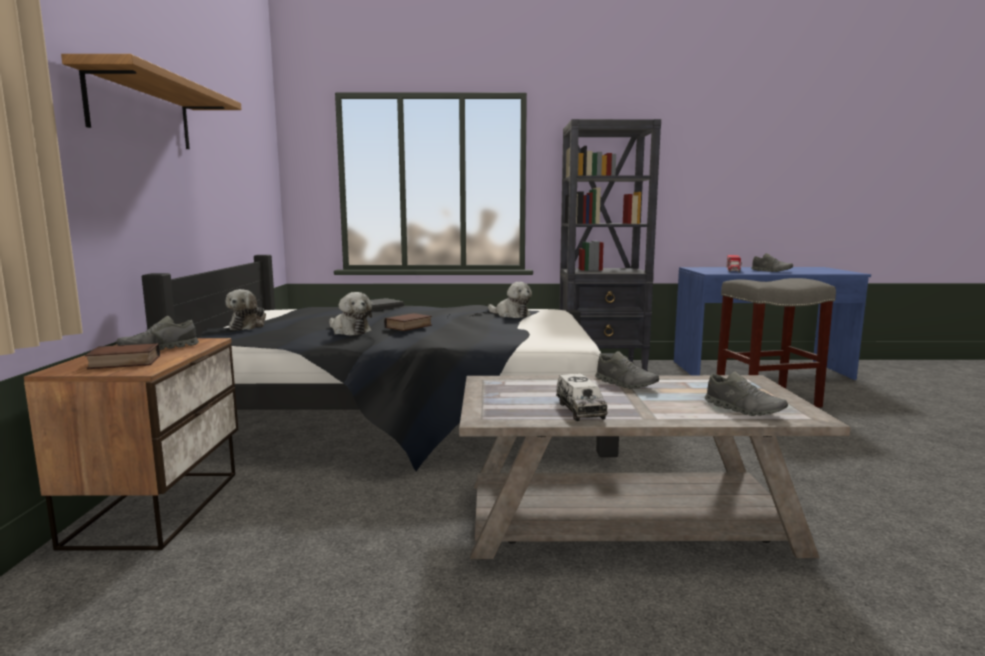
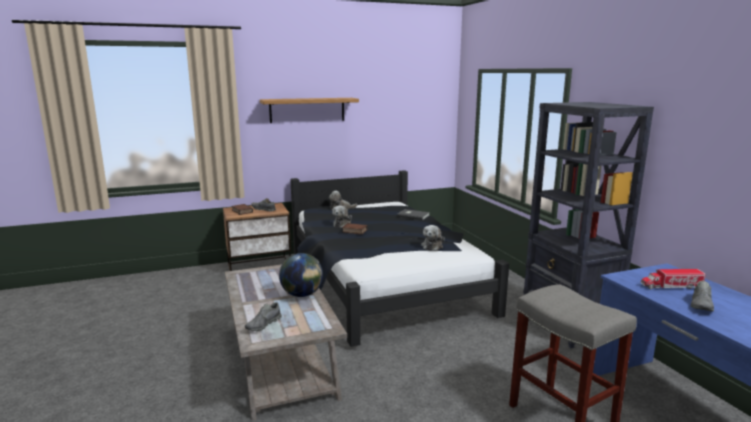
camera: 70 degrees right, 5 degrees up
toy truck [556,374,608,421] -> none
grey shoe [595,351,659,389] -> globe [279,253,323,297]

